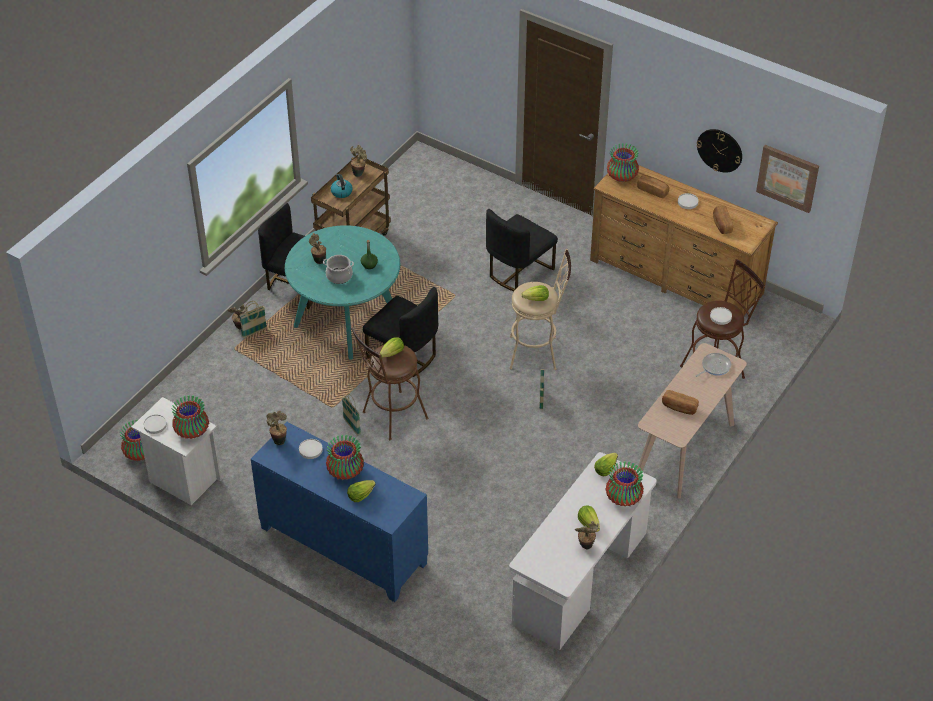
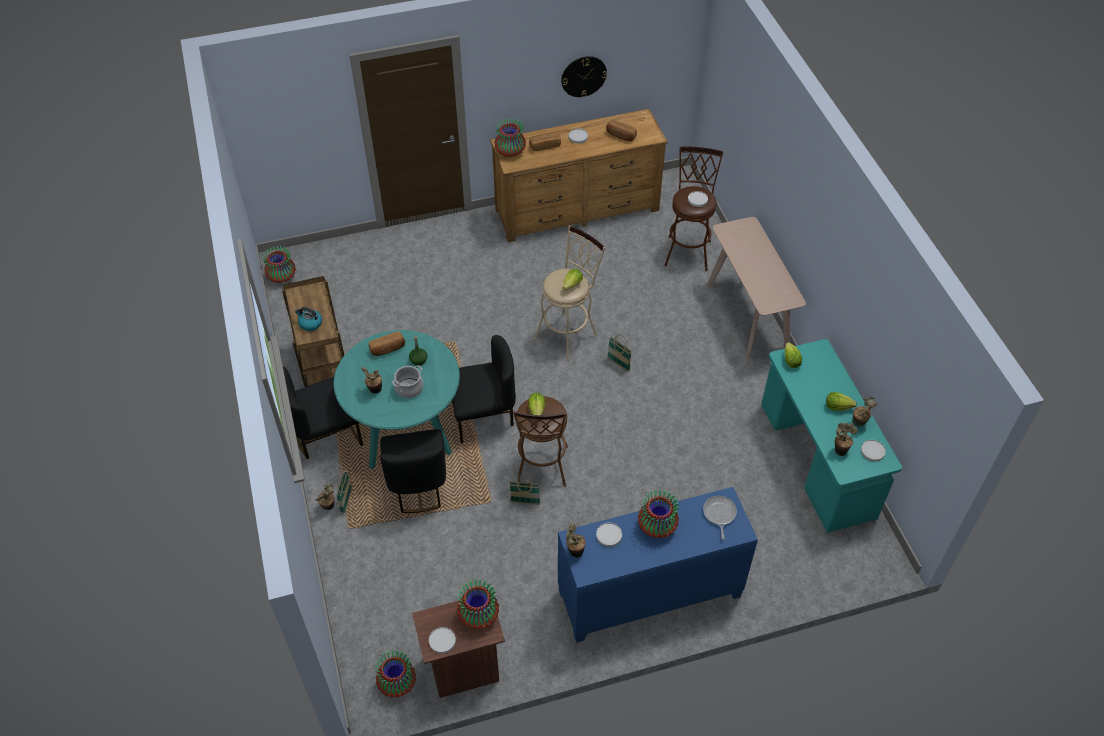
camera: 50 degrees left, 5 degrees up
white nightstand [131,397,222,505] -> brown nightstand [412,592,505,698]
lettuce [347,480,376,502] -> none
potted plant [350,145,367,177] -> potted plant moved to [835,423,858,456]
black chair [486,209,558,292] -> black chair moved to [380,429,446,513]
white desk [509,452,657,650] -> turquoise desk [761,339,902,532]
vase [605,461,644,506] -> vase moved to [262,246,296,283]
bread [662,390,699,415] -> bread moved to [369,331,405,356]
frying pan [696,353,731,377] -> frying pan moved to [703,496,737,539]
picture [756,145,819,213] -> none
none -> white plate [861,440,886,462]

